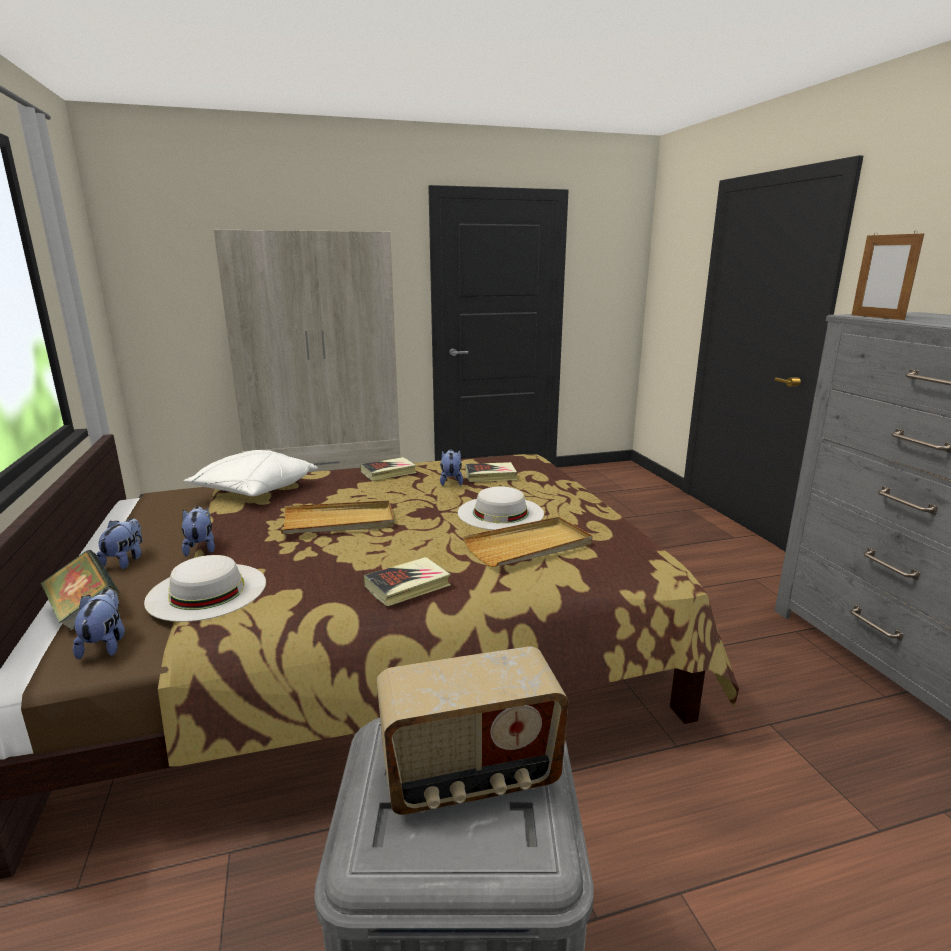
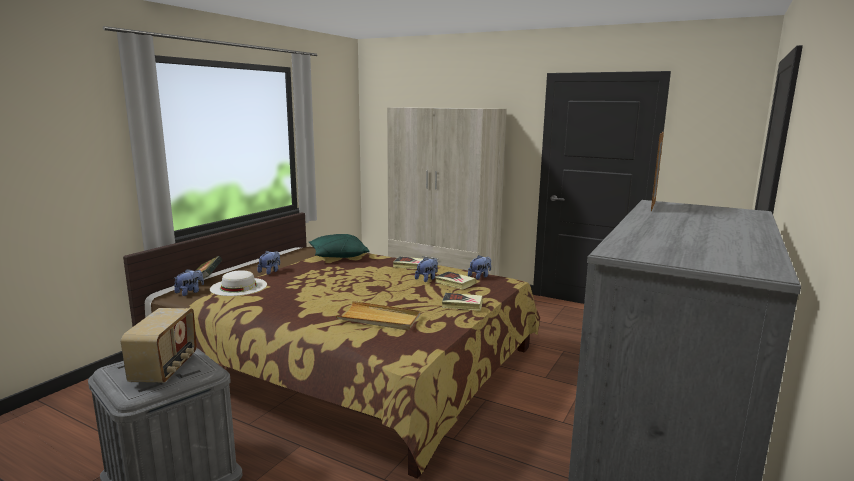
camera: 45 degrees right, 5 degrees down
plush toy [96,518,142,569] -> plush toy moved to [468,255,491,280]
white pillow [184,450,318,496] -> green pillow [309,234,370,258]
beige tray [281,500,394,534] -> none
book [364,557,451,607] -> book moved to [442,293,482,311]
radio [376,646,569,815] -> radio turned 120 degrees counterclockwise [121,308,197,382]
white hat [458,486,544,530] -> none

